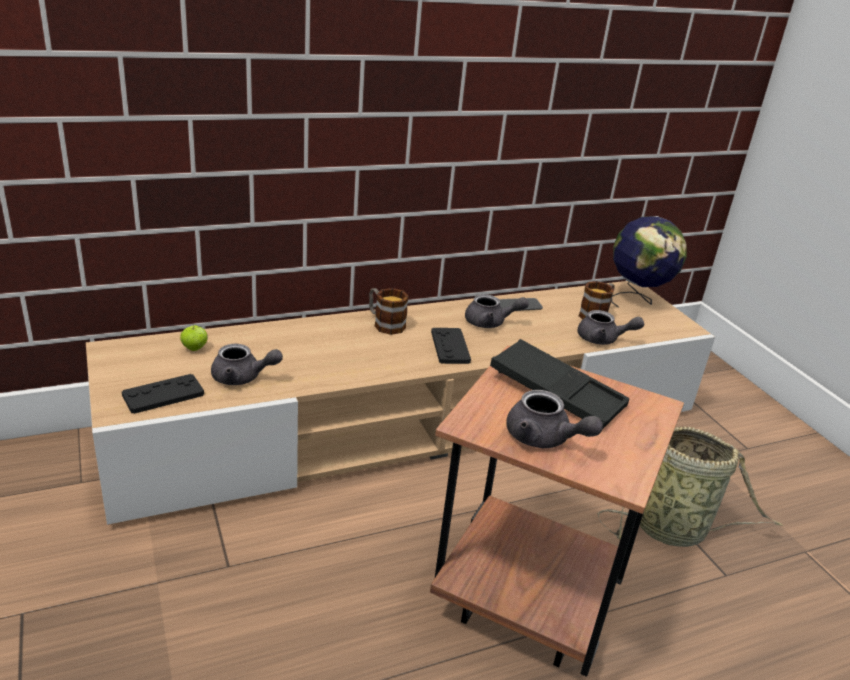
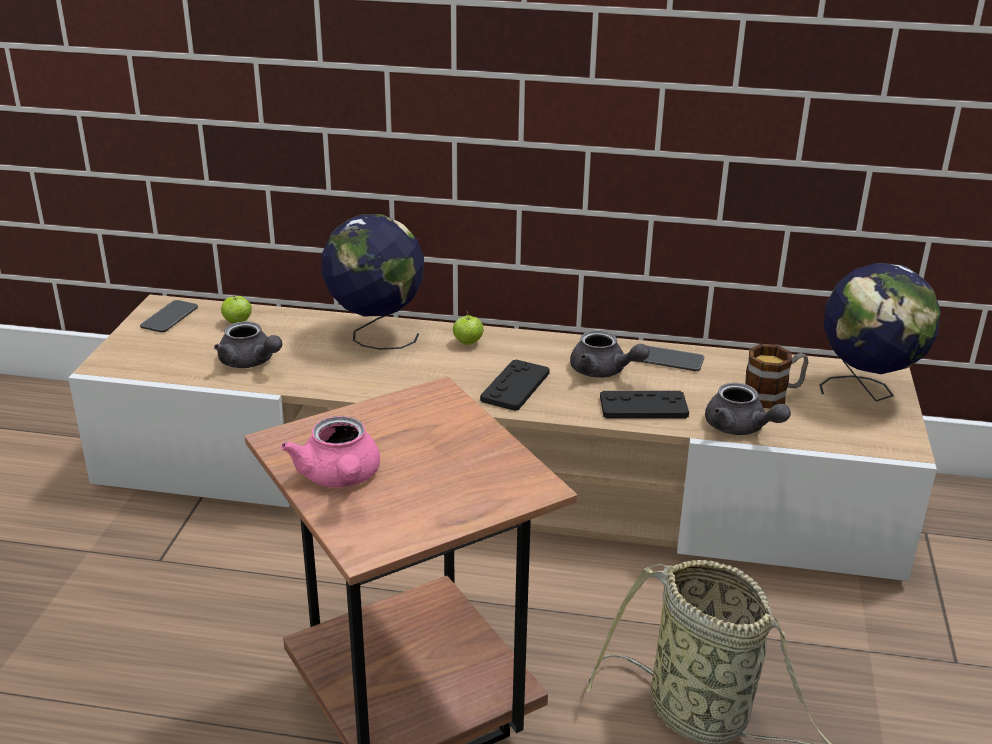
camera: 35 degrees right, 0 degrees up
black game controller [122,374,204,414] -> black game controller moved to [600,391,689,419]
mug [369,288,409,335] -> apple [453,310,484,345]
black tray [490,339,629,428] -> none
grey teapot [506,390,603,448] -> pink teapot [281,416,380,488]
none -> phone [140,300,198,332]
none -> globe [321,214,424,350]

